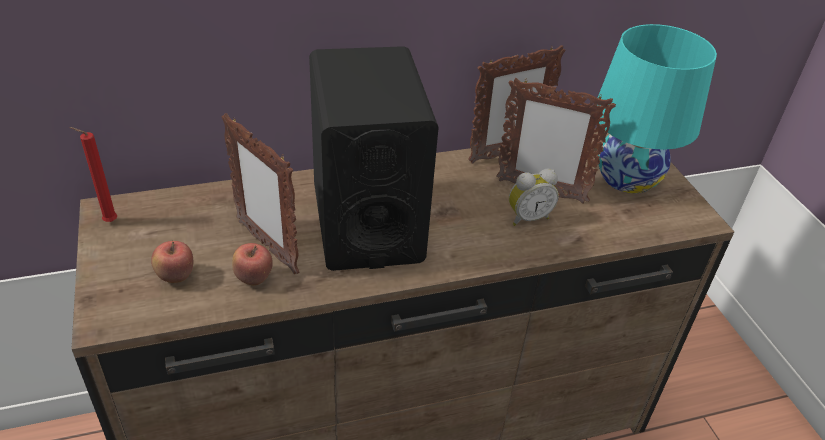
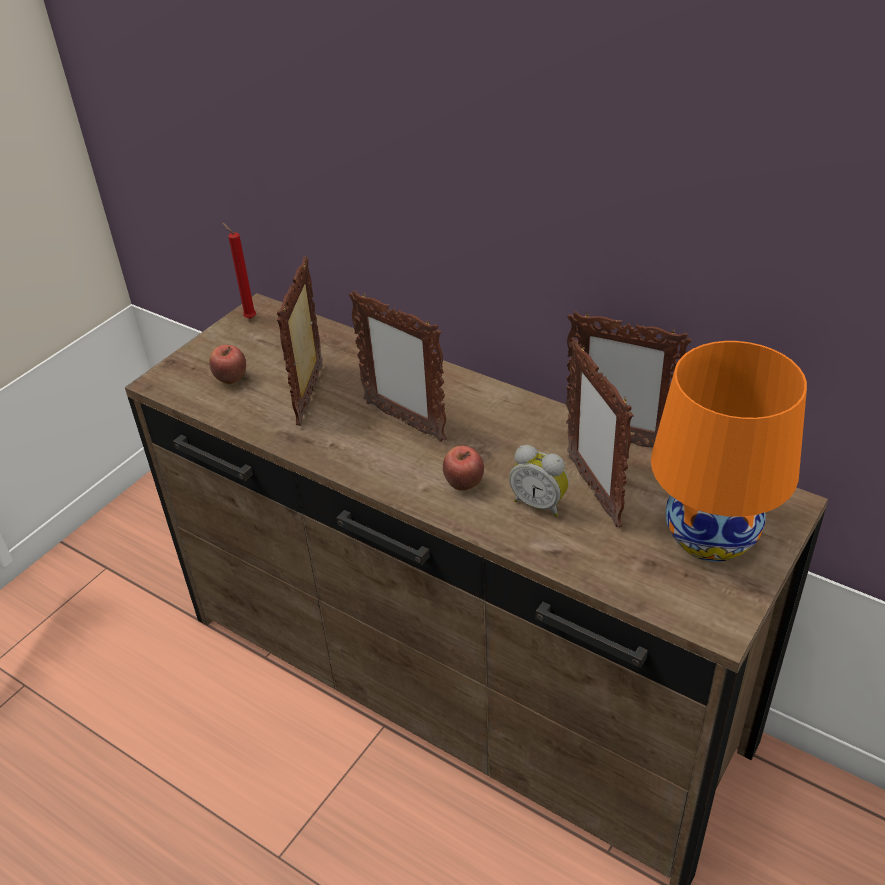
camera: 55 degrees right, 0 degrees up
apple [232,243,273,285] -> apple moved to [443,445,484,490]
black speaker [309,46,439,271] -> picture frame [349,290,447,442]
turquoise table lamp [598,24,717,194] -> orange table lamp [651,341,807,562]

